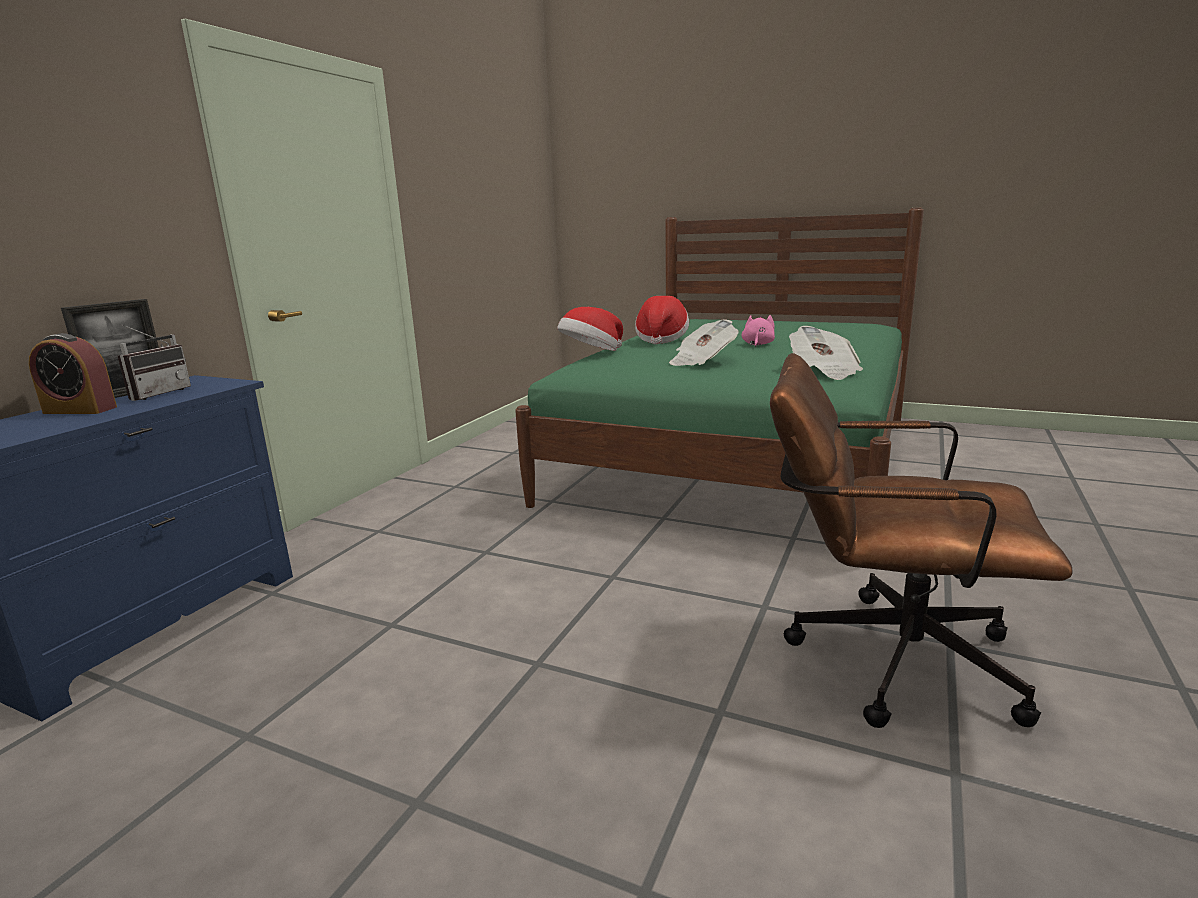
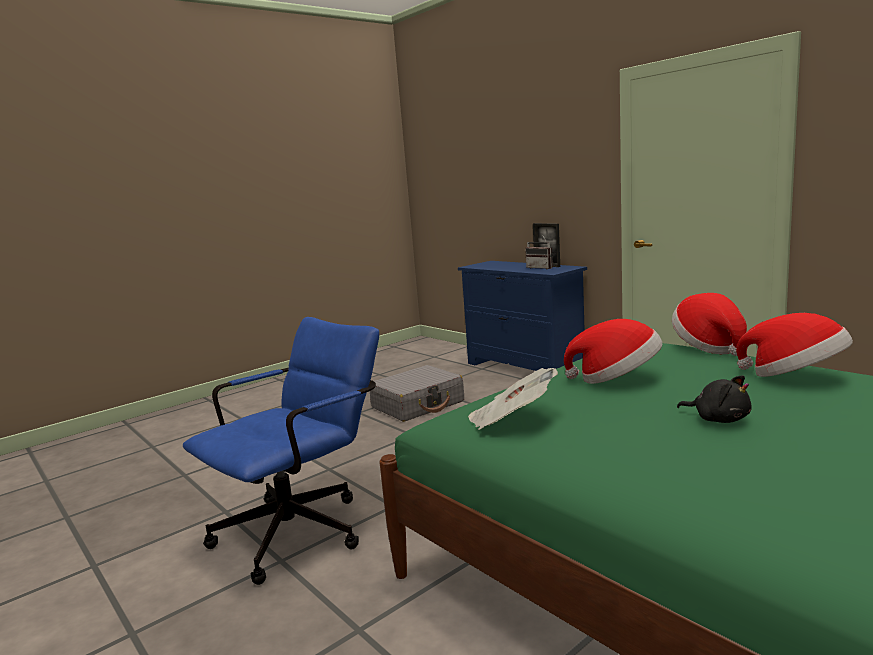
camera: 115 degrees right, 5 degrees down
alarm clock [29,333,117,414] -> none
newspaper [669,319,739,366] -> hat [564,319,662,384]
pink plush toy [741,315,775,347] -> black plush toy [677,375,752,423]
brown office chair [770,353,1073,728] -> blue office chair [183,317,379,585]
none -> grey suitcase [370,365,464,422]

